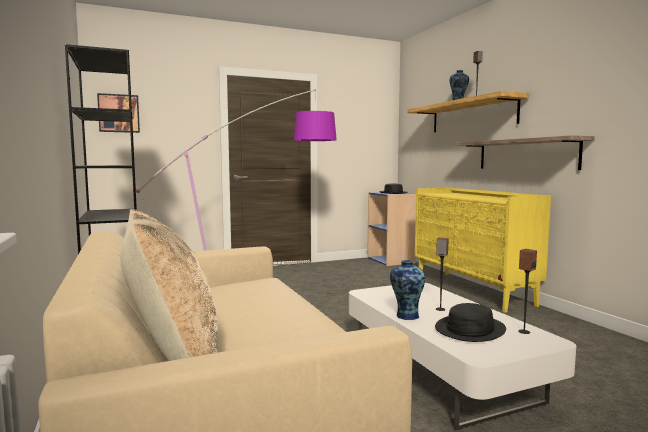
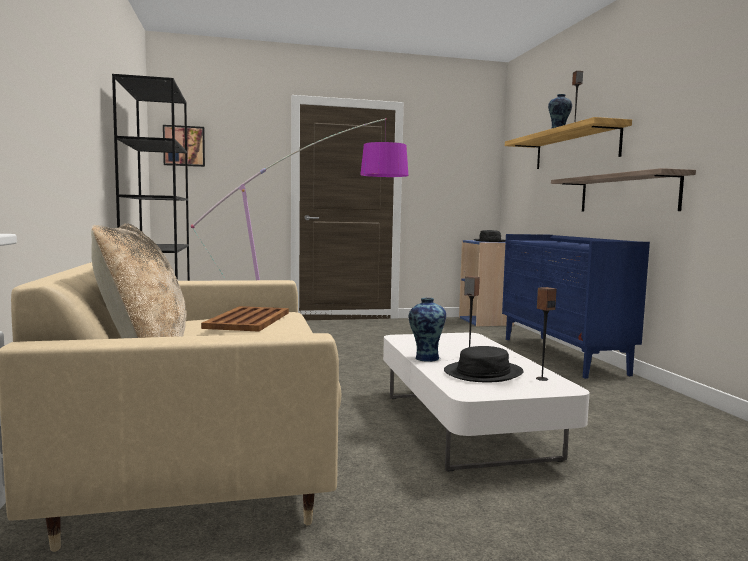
camera: 10 degrees right, 0 degrees up
yellow cabinet [415,188,551,313] -> blue cabinet [502,234,650,379]
none -> brown tray [201,306,289,332]

